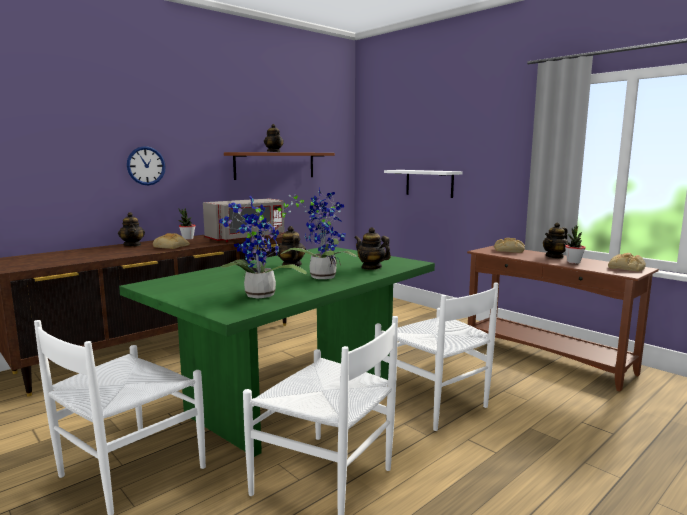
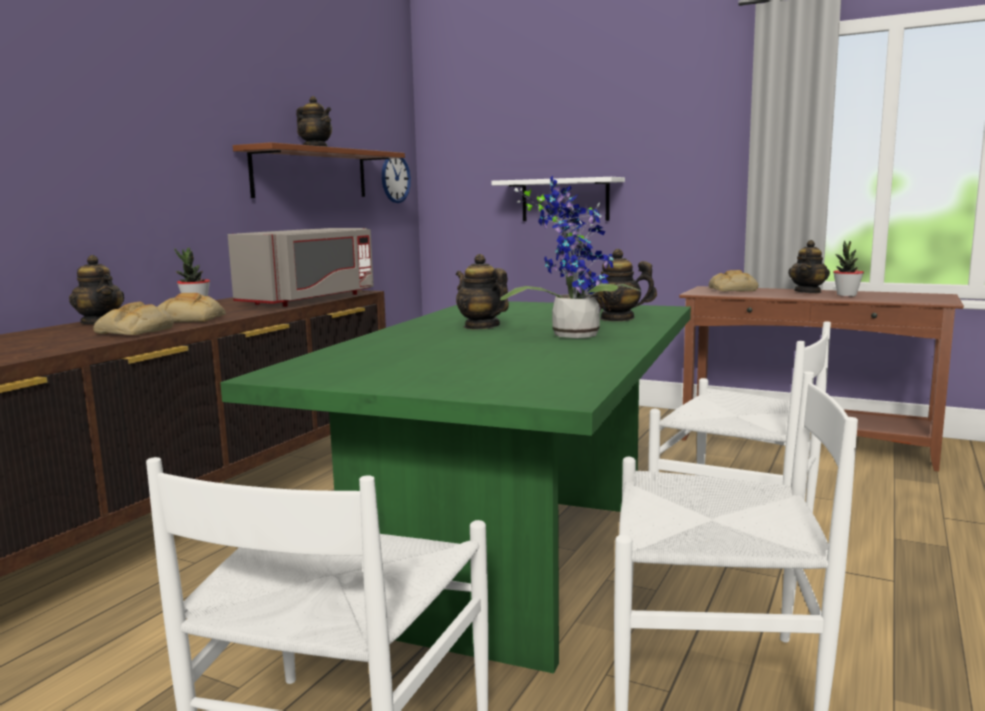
camera: 20 degrees left, 0 degrees up
wall clock [127,146,166,185] -> wall clock moved to [382,158,411,203]
potted plant [219,195,307,299] -> none
bread [608,253,646,272] -> bread moved to [94,302,174,335]

